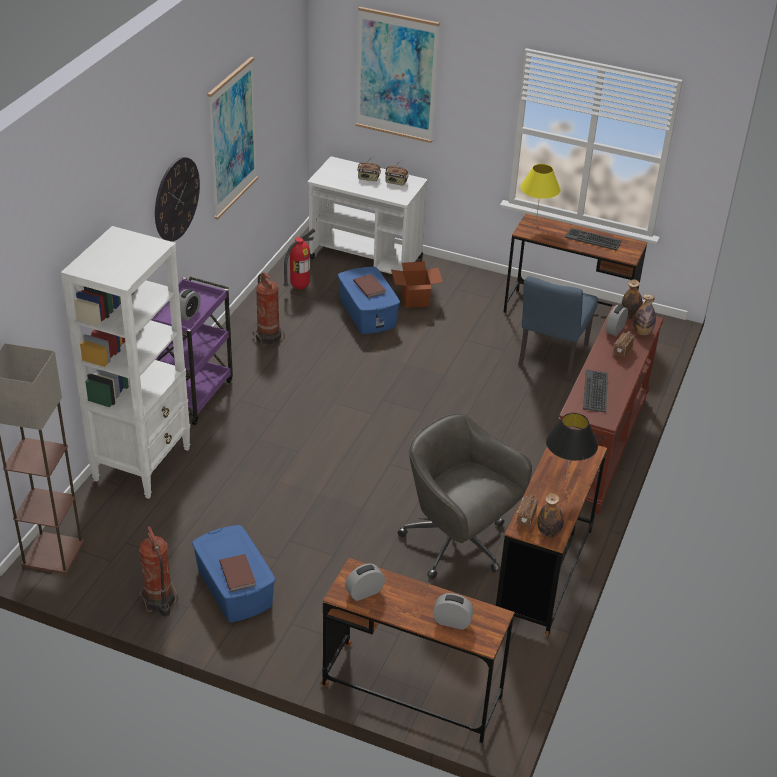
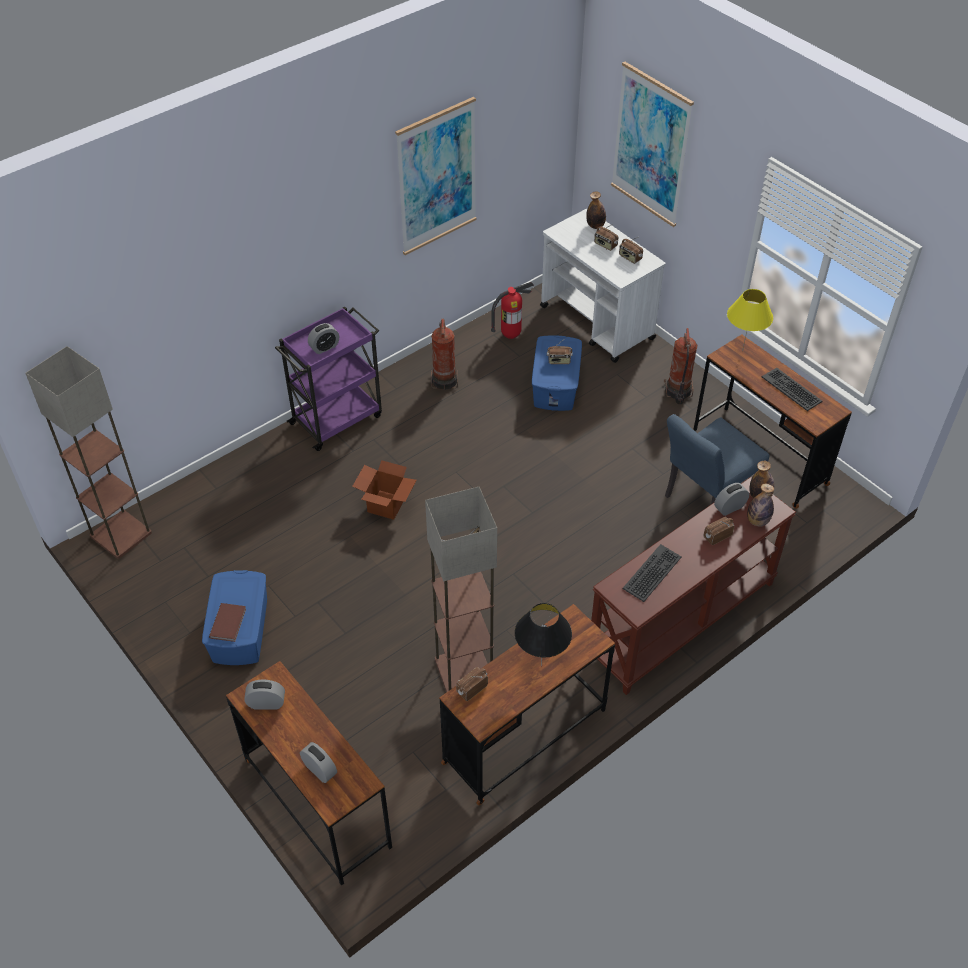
camera: 30 degrees right, 10 degrees up
white bookcase [61,226,190,499] -> none
fire extinguisher [139,527,178,617] -> fire extinguisher moved to [664,328,698,405]
wall clock [155,157,200,242] -> none
brown book [353,274,385,298] -> radio [547,340,573,364]
cardboard box [391,261,443,308] -> cardboard box moved to [352,460,416,520]
grey office chair [398,413,532,579] -> floor lamp [425,487,497,692]
bottle [537,493,564,538] -> bottle moved to [586,191,606,229]

